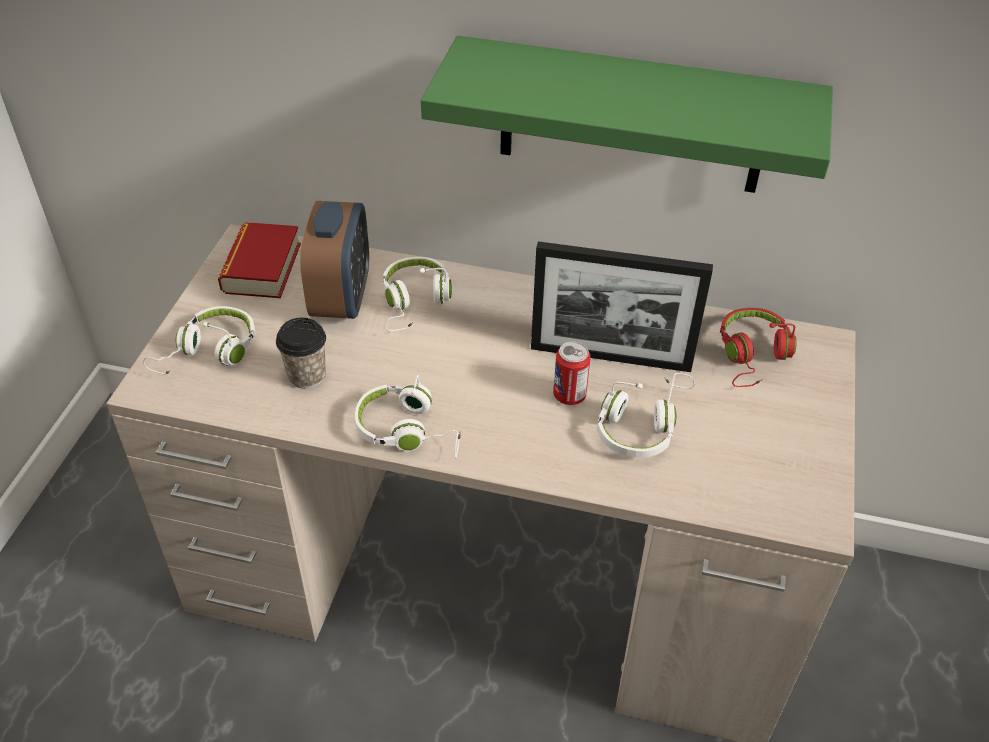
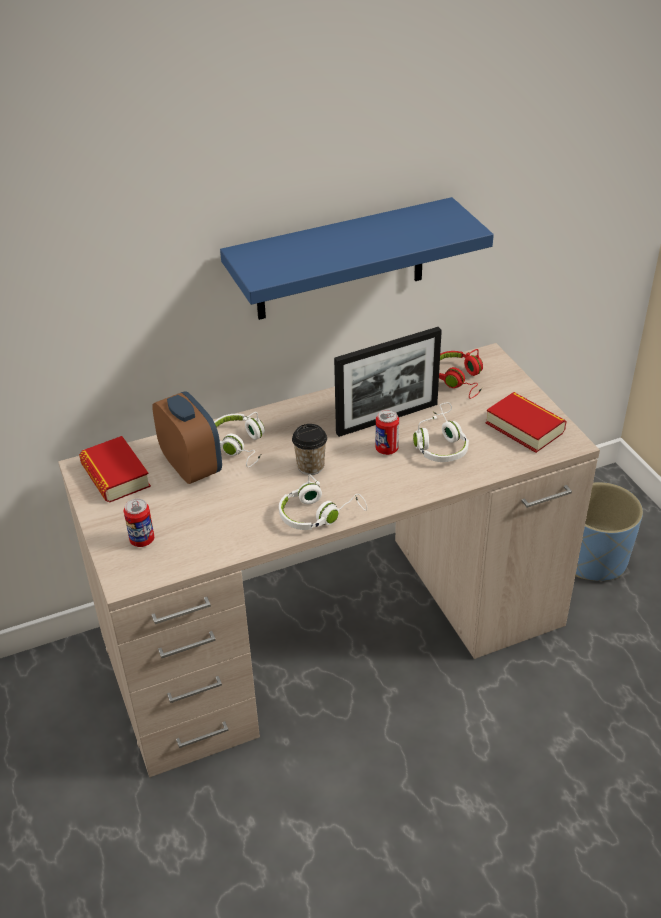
camera: 35 degrees left, 5 degrees down
white headphones [143,306,255,375] -> can [124,499,154,547]
cup [276,318,326,389] -> cup moved to [292,424,327,475]
green shelf [421,36,833,193] -> blue shelf [220,197,494,320]
none -> book [486,392,566,453]
none -> blue planter [575,482,643,581]

